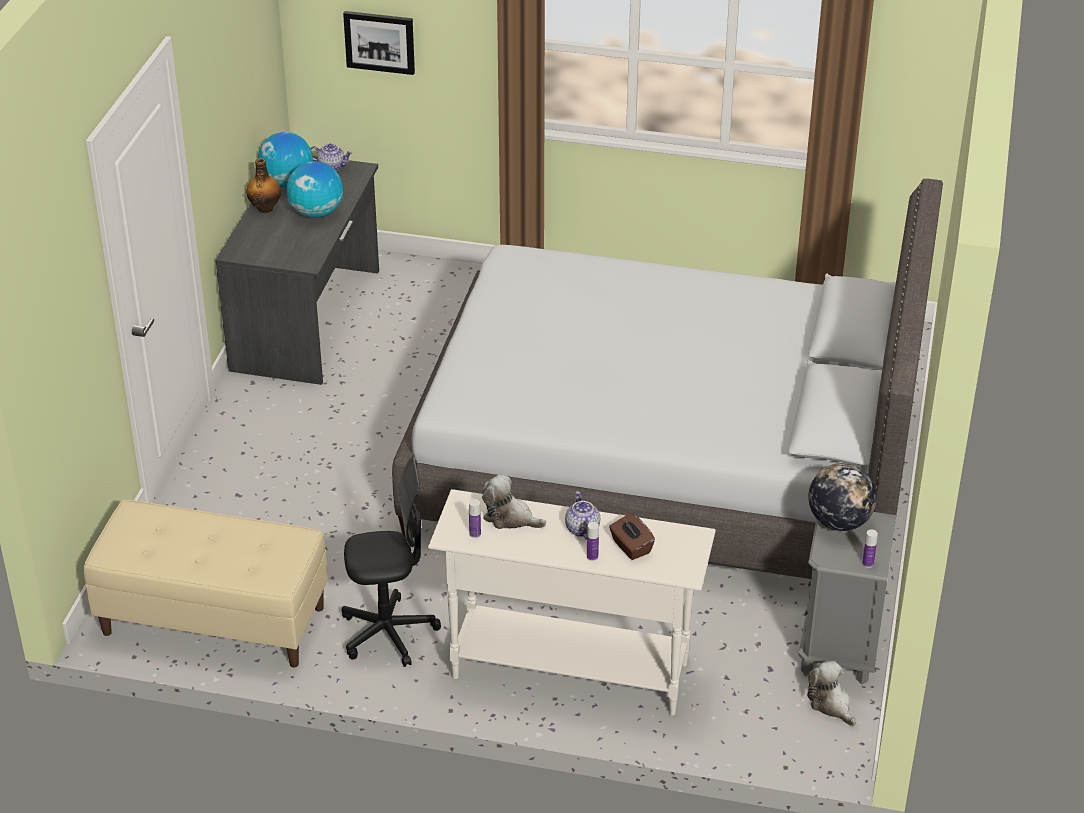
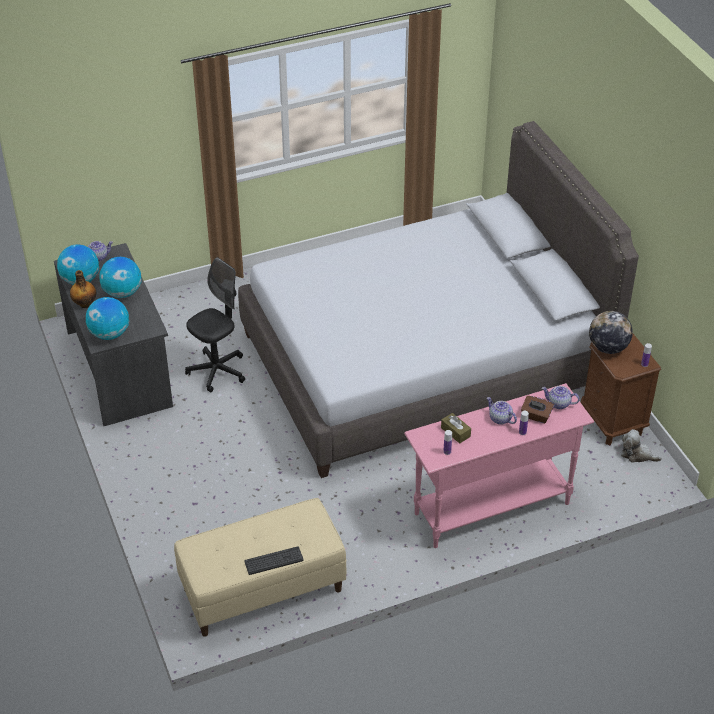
camera: 35 degrees left, 5 degrees up
black office chair [342,457,441,667] -> black office chair moved to [185,257,245,393]
picture [343,11,415,75] -> none
white console table [428,489,716,715] -> pink console table [404,383,594,548]
plush toy [482,474,546,529] -> brown tissue box [441,413,471,444]
grey nightstand [799,512,896,684] -> brown nightstand [581,334,661,446]
none -> globe [86,297,129,340]
none -> keyboard [244,546,304,575]
none -> teapot [542,386,579,409]

